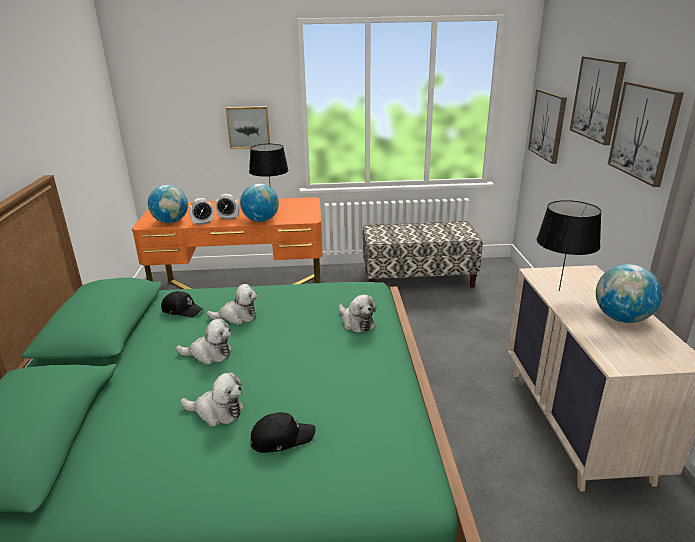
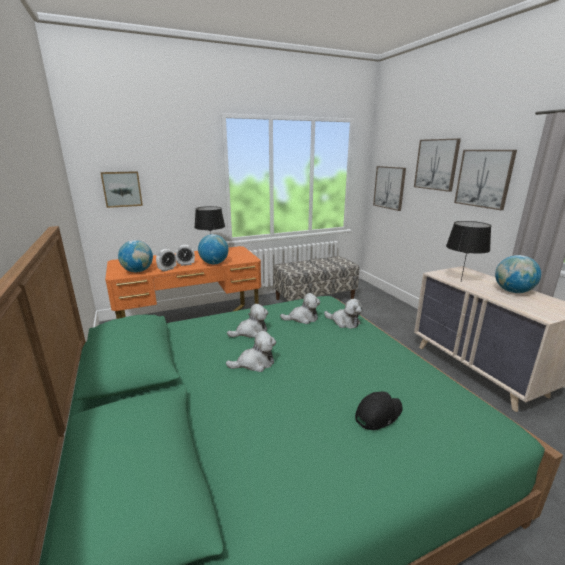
camera: 20 degrees left, 5 degrees down
black cap [161,291,203,317] -> none
plush toy [180,372,244,427] -> plush toy moved to [280,293,320,324]
picture [226,106,270,149] -> picture moved to [100,171,143,208]

